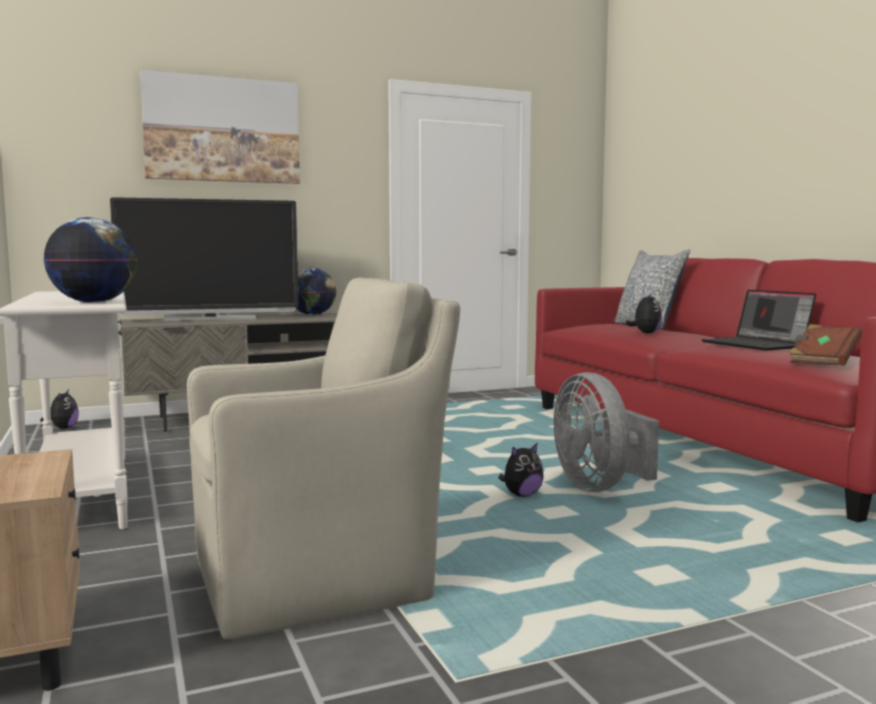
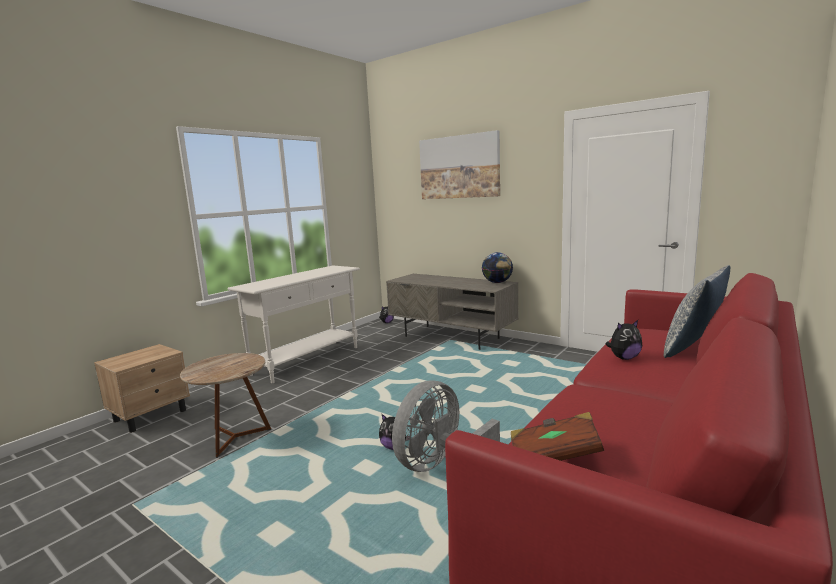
camera: 60 degrees right, 5 degrees up
globe [43,217,137,303] -> none
television [110,197,299,321] -> none
beige armchair [187,278,460,639] -> brown side table [180,353,271,458]
laptop [701,290,816,351] -> none

